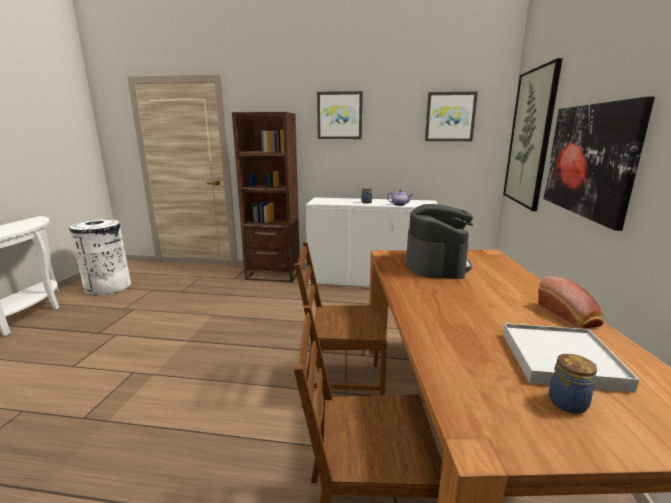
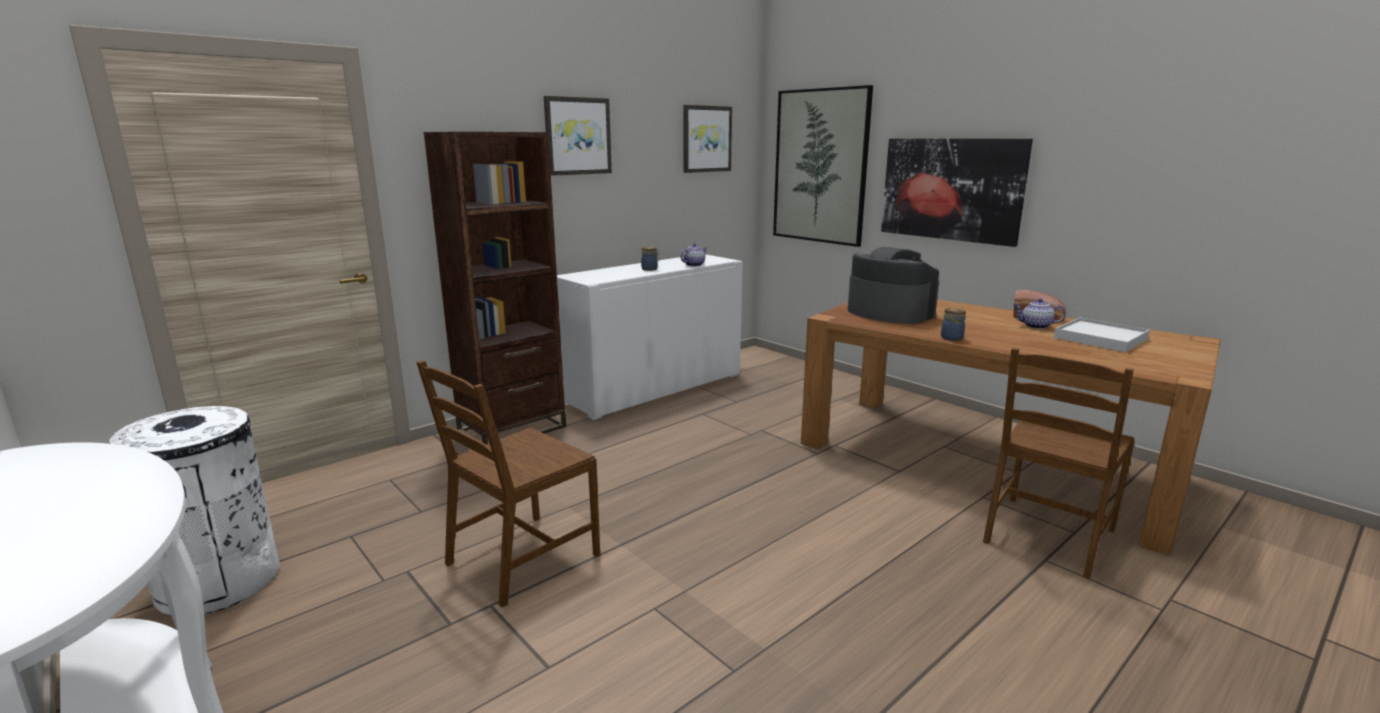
camera: 50 degrees left, 0 degrees up
brown chair [295,242,387,408] -> brown chair moved to [416,360,600,607]
jar [549,354,597,414] -> jar moved to [941,307,966,341]
none -> teapot [1013,298,1066,329]

